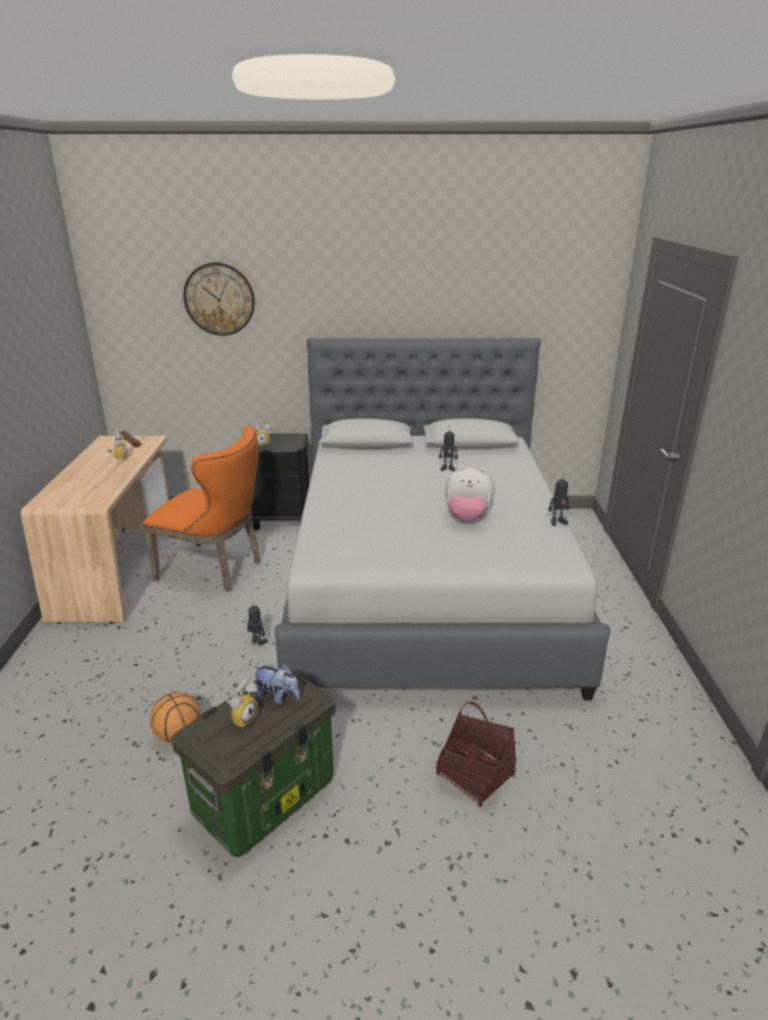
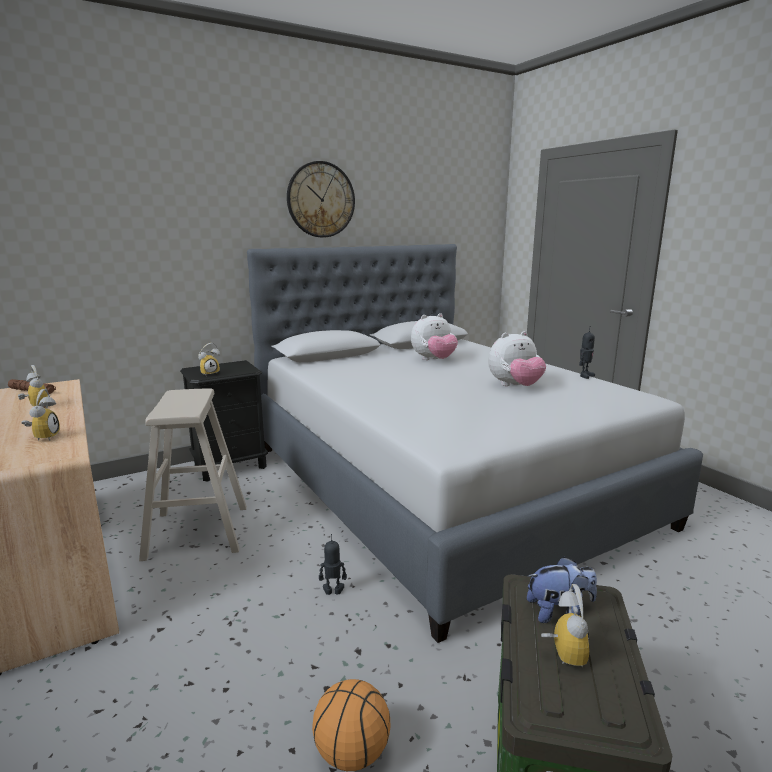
camera: 30 degrees left, 10 degrees down
orange chair [143,425,260,592] -> beige stool [139,388,247,561]
wall clock [183,262,255,336] -> wall clock moved to [287,161,355,238]
basket [436,702,516,807] -> none
toy robot [439,426,458,471] -> plush toy [411,313,458,360]
none -> alarm clock [21,389,60,441]

